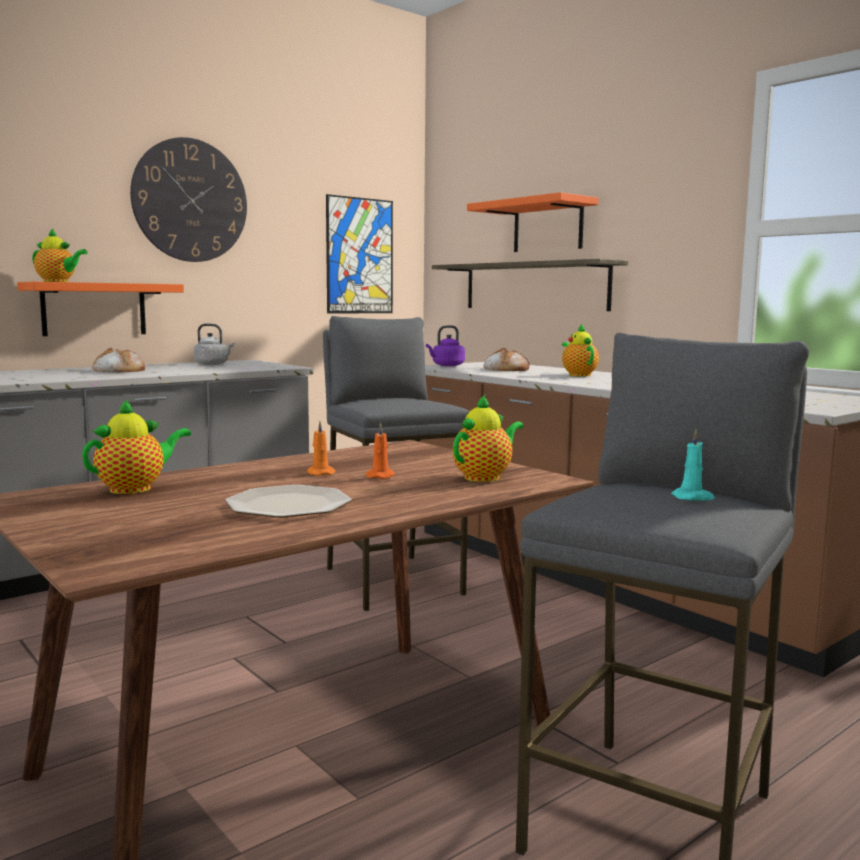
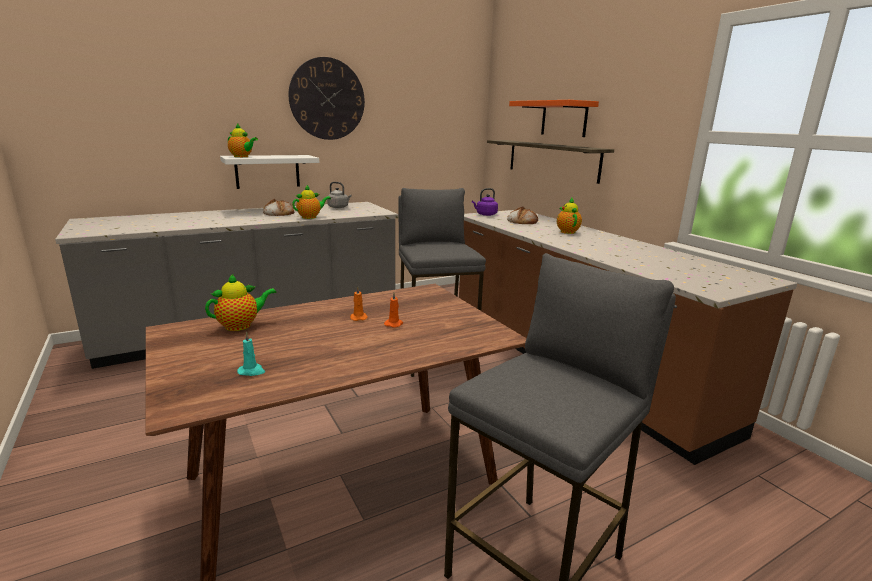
camera: 10 degrees right, 10 degrees up
orange shelf [17,282,184,336] -> white shelf [220,155,319,189]
plate [225,485,352,518] -> none
picture [326,194,393,314] -> none
teapot [453,395,524,482] -> teapot moved to [292,185,331,219]
turquoise candle [671,429,715,501] -> turquoise candle moved to [237,332,265,376]

